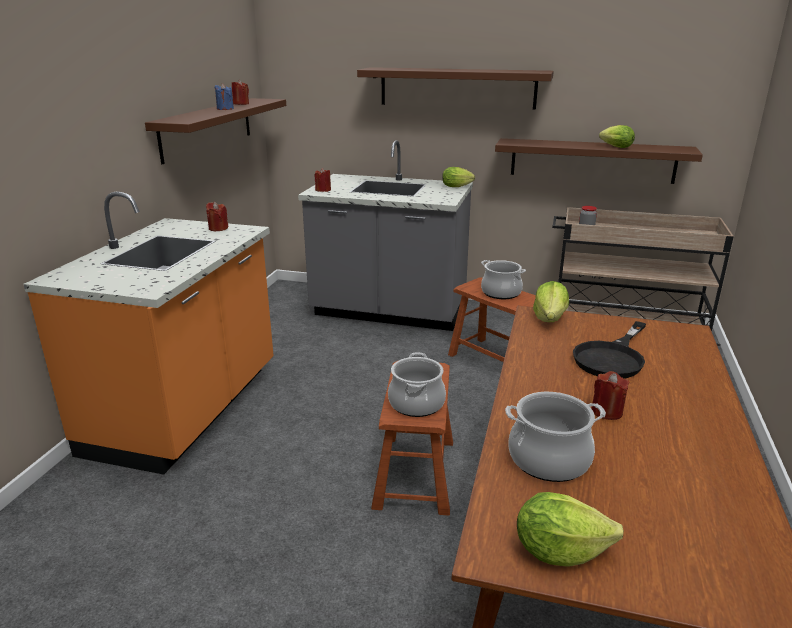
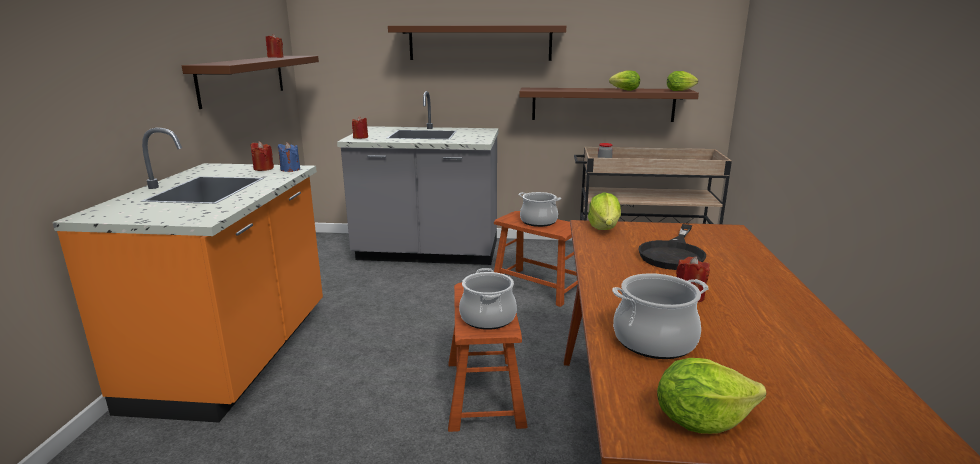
camera: 10 degrees left, 5 degrees down
blue candle [215,83,234,110] -> blue candle moved to [278,142,300,172]
lettuce [442,167,475,187] -> lettuce moved to [667,71,698,91]

